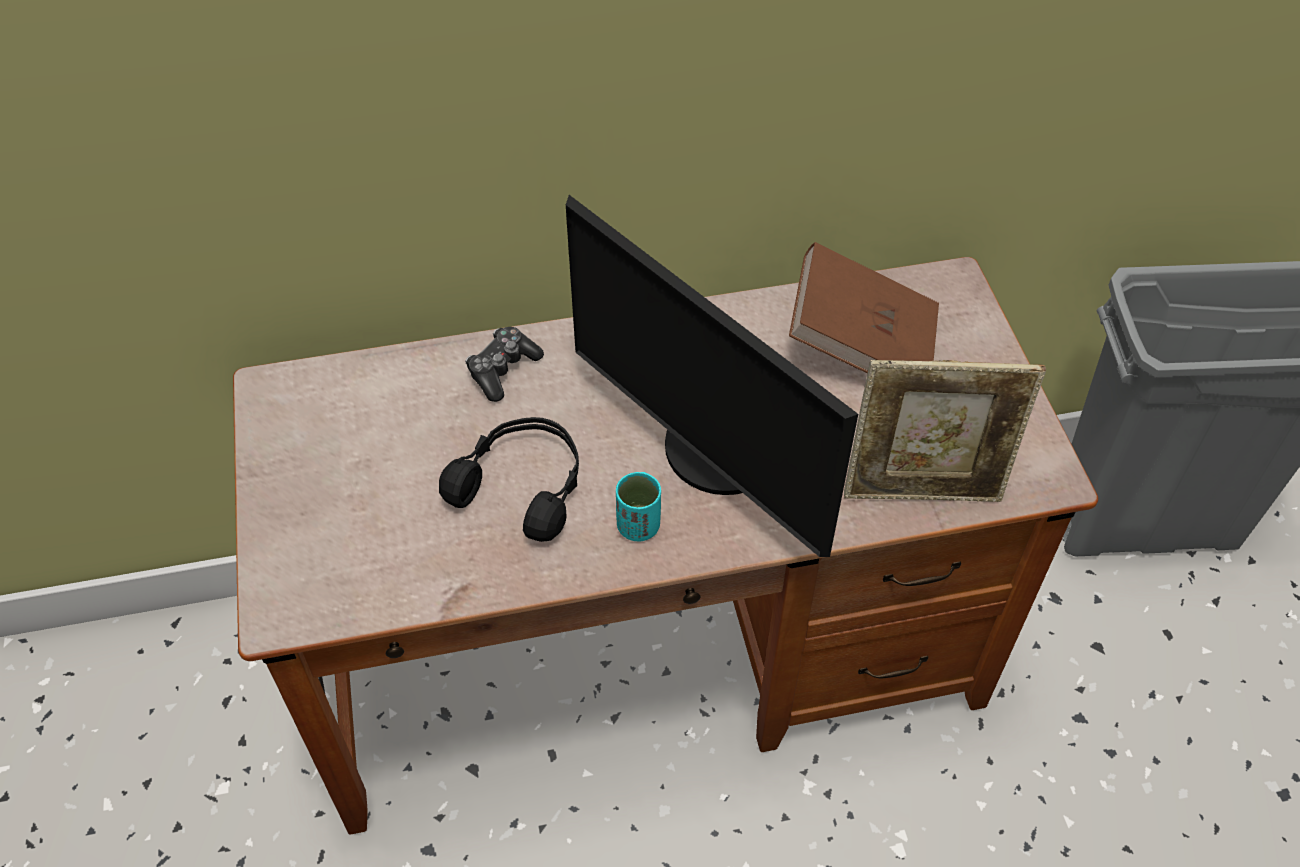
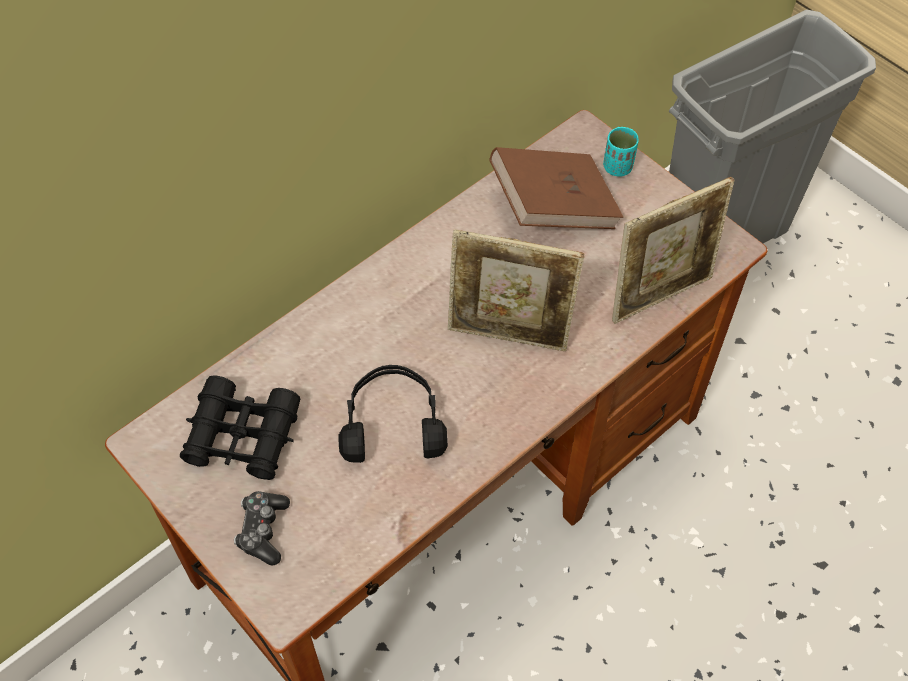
camera: 30 degrees left, 5 degrees up
game controller [465,327,544,402] -> game controller moved to [234,491,290,566]
monitor [566,195,858,557] -> picture frame [448,229,584,351]
turquoise cup [616,472,661,541] -> turquoise cup moved to [603,127,639,177]
none -> black binoculars [180,375,300,480]

